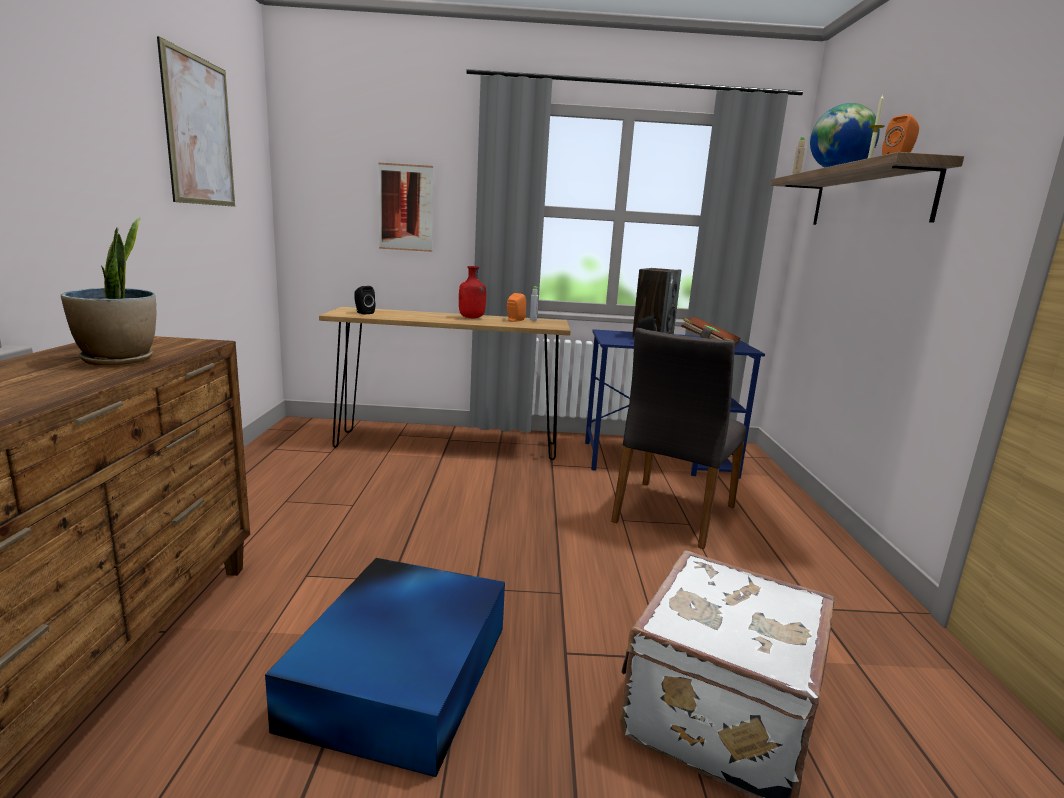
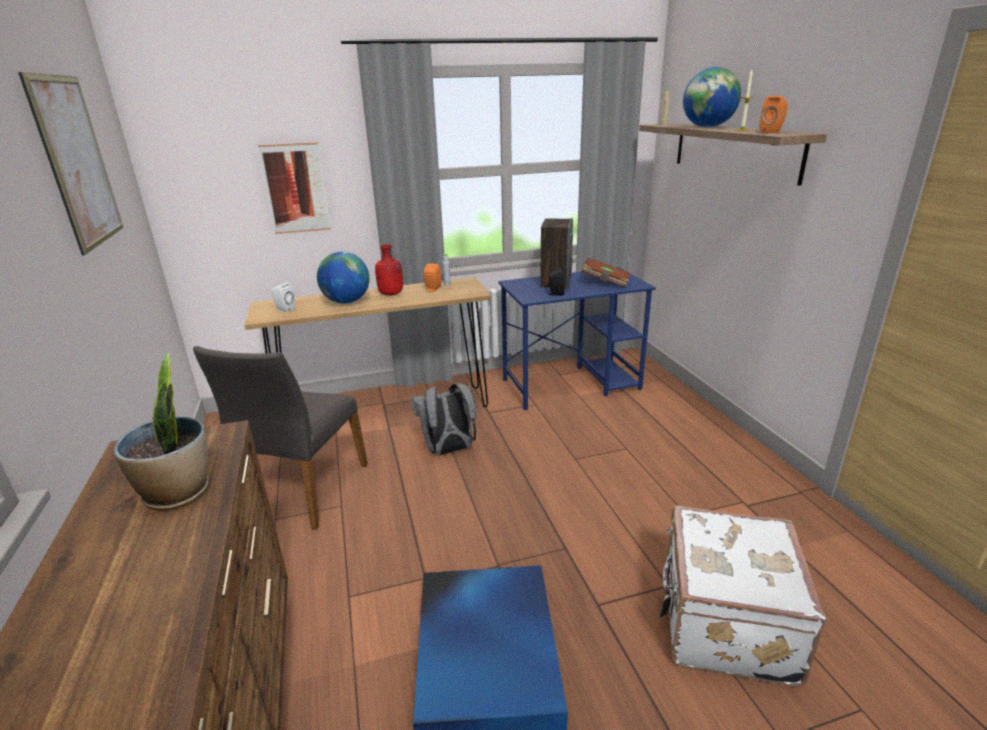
camera: 15 degrees left, 10 degrees up
black speaker [354,286,375,315] -> white speaker [271,282,296,312]
grey chair [611,328,746,549] -> grey chair moved to [193,346,368,530]
none -> globe [317,252,370,304]
none -> grey backpack [411,383,476,455]

